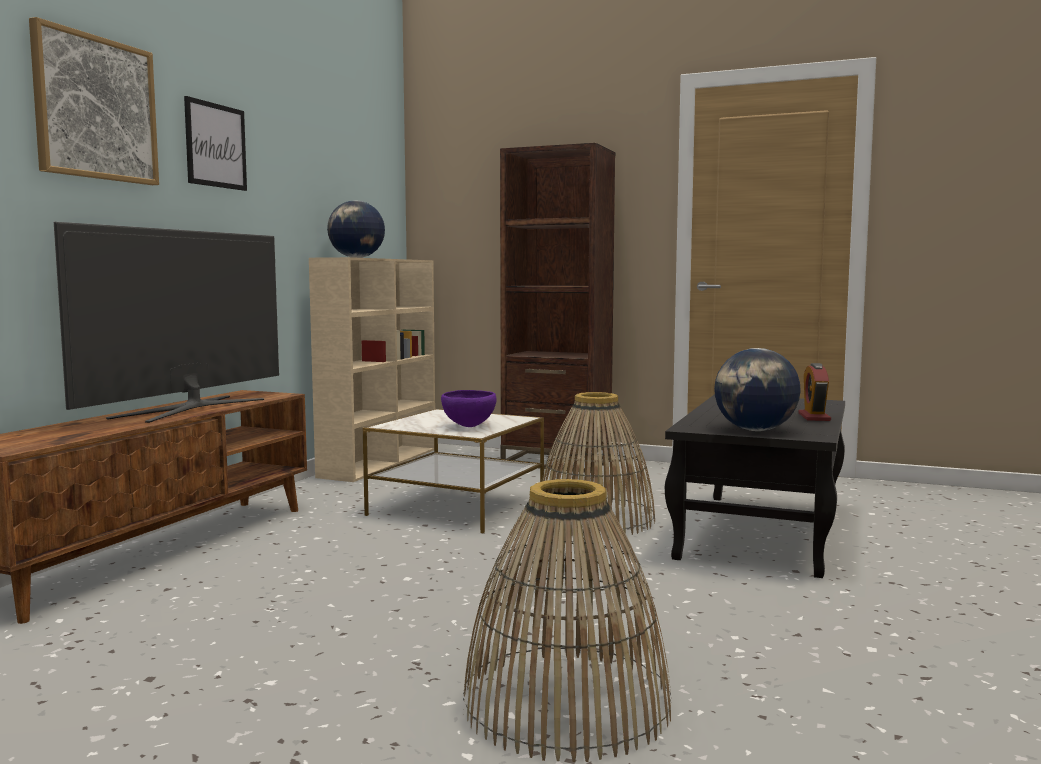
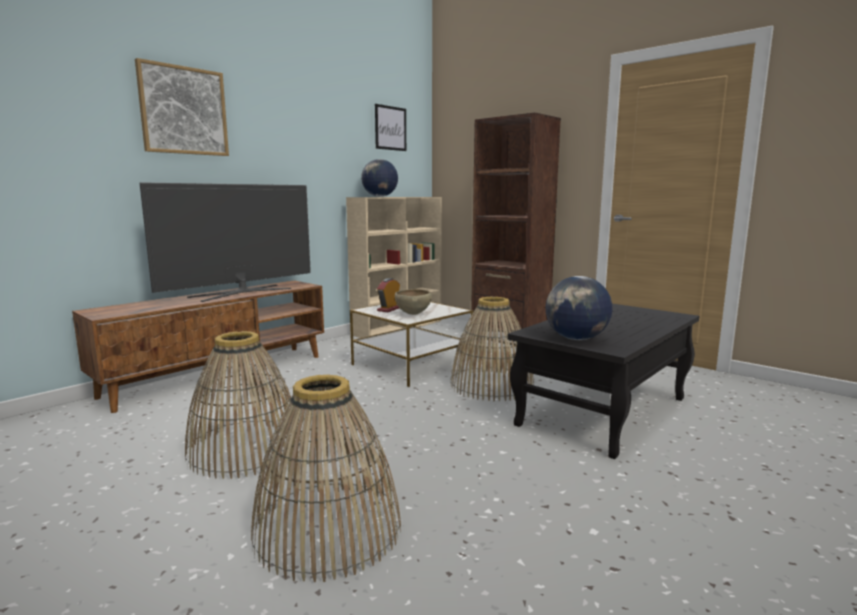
camera: 20 degrees right, 5 degrees up
picture [184,96,247,191] -> picture moved to [375,104,406,151]
purple bowl [441,390,497,427] -> brown bowl [395,289,432,315]
alarm clock [798,363,831,421] -> alarm clock moved to [377,278,400,312]
none -> basket [185,331,301,479]

